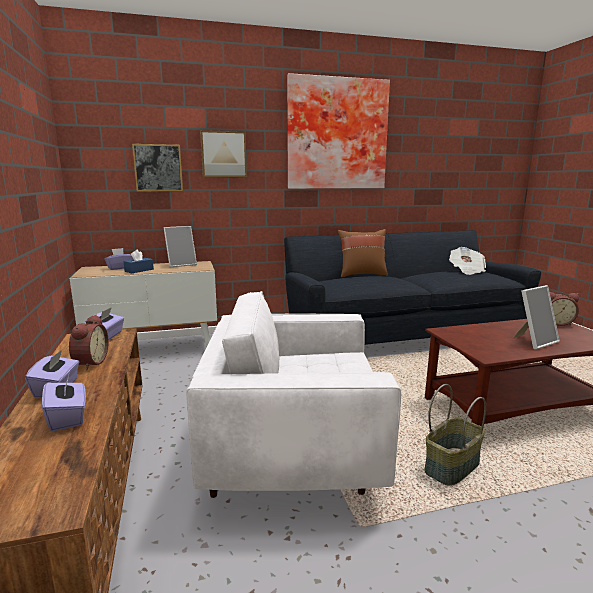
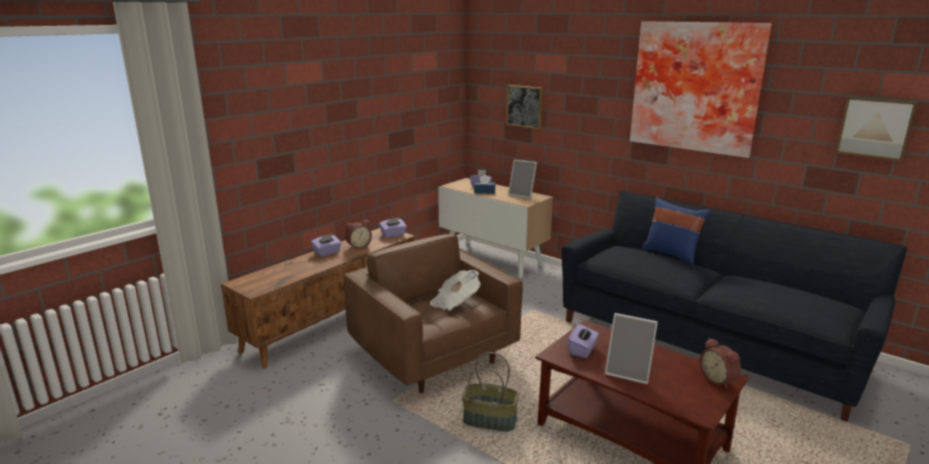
camera: 55 degrees right, 5 degrees up
purple tissue box [42,372,86,431] -> purple tissue box moved to [568,324,599,358]
white armchair [186,291,401,498] -> brown armchair [343,234,523,393]
picture [200,130,247,177] -> picture moved to [836,96,918,161]
brown pillow [337,229,388,278] -> blue pillow [642,197,711,265]
newspaper [449,247,486,275] -> newspaper moved to [430,270,480,311]

